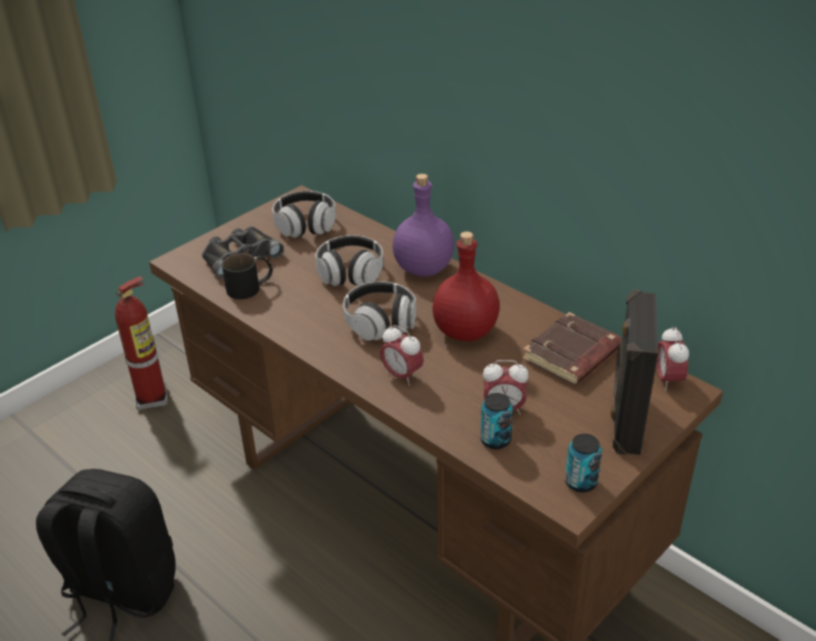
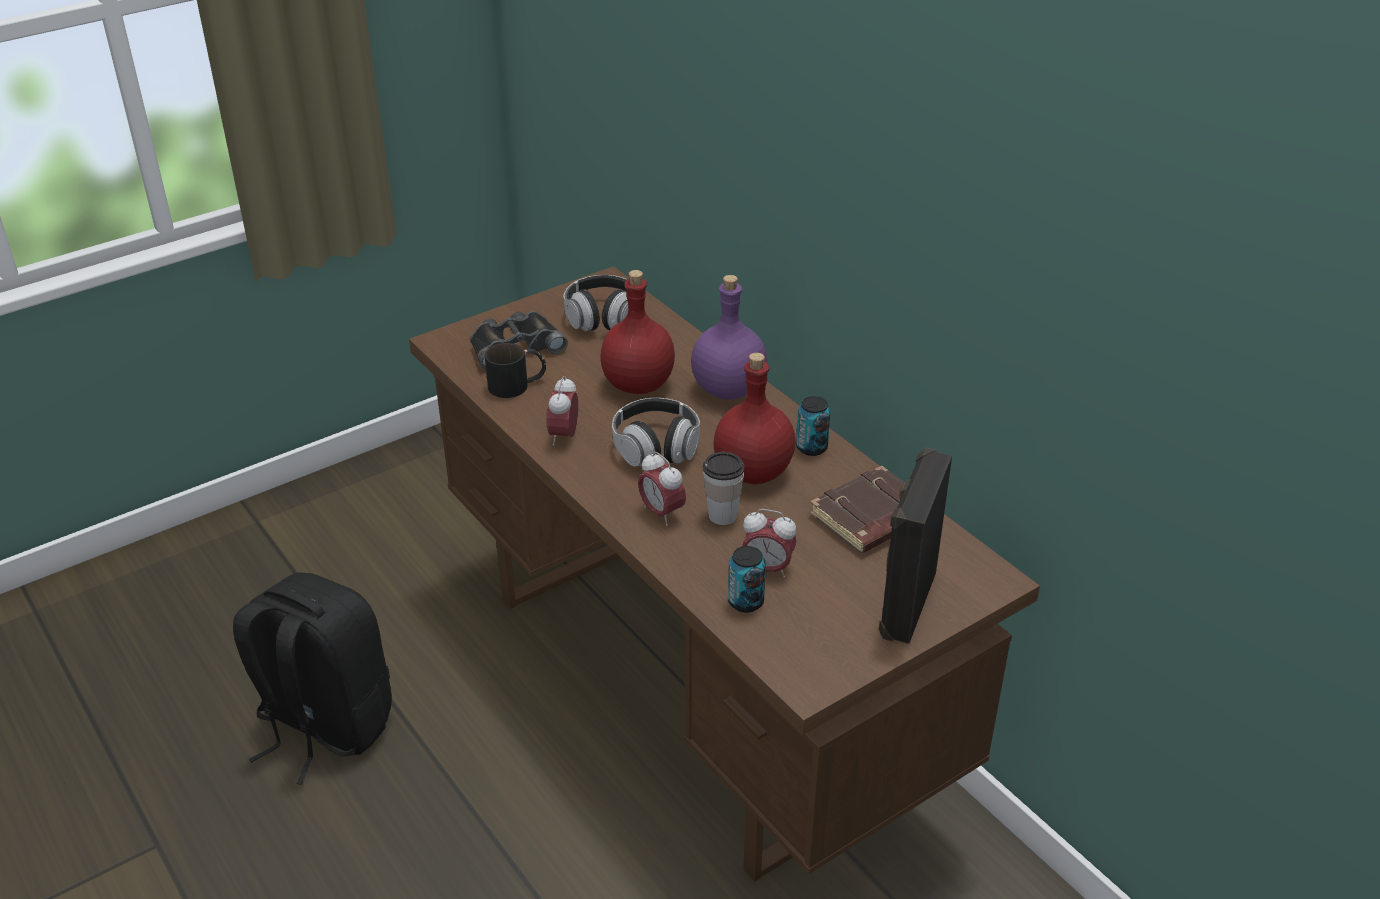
camera: 10 degrees right, 0 degrees up
fire extinguisher [115,276,168,410] -> none
headphones [315,235,384,286] -> red bottle [600,270,675,394]
can [565,434,602,493] -> can moved to [796,396,830,456]
alarm clock [656,326,689,391] -> alarm clock moved to [546,376,578,446]
none -> cup [703,452,745,525]

